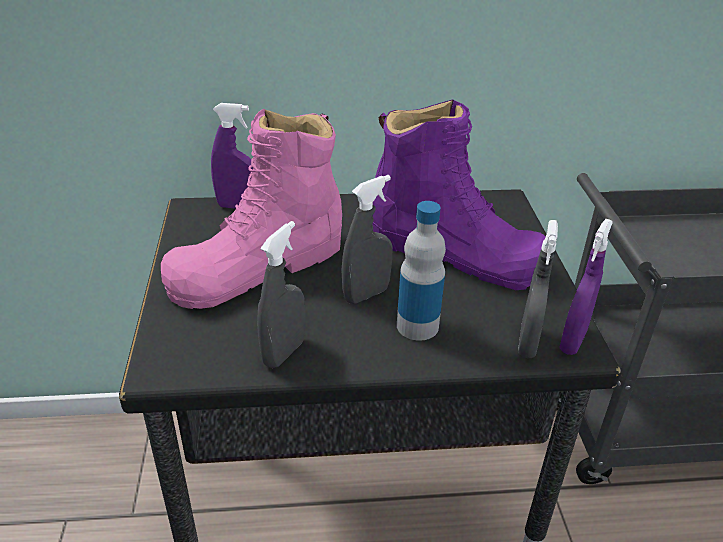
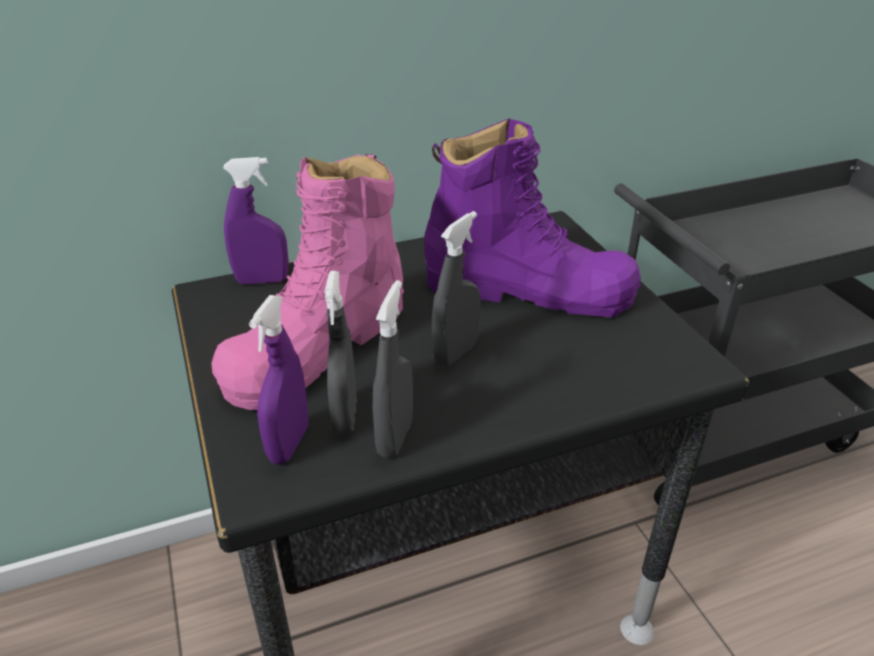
camera: 15 degrees left, 0 degrees up
bottle [397,201,446,341] -> none
grey spray bottle [518,220,558,358] -> grey spray bottle moved to [325,271,357,436]
purple spray bottle [559,219,613,355] -> purple spray bottle moved to [249,295,308,465]

